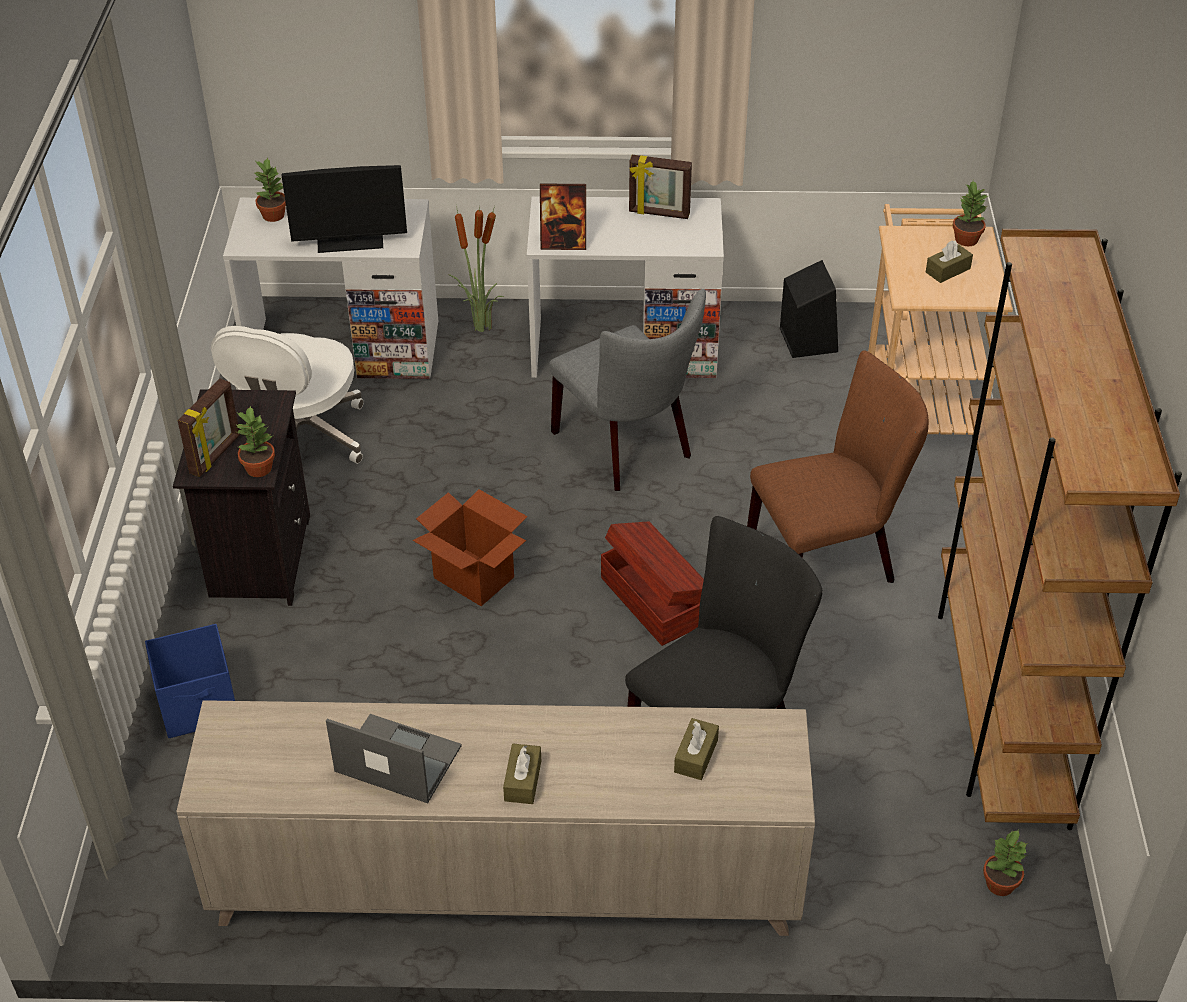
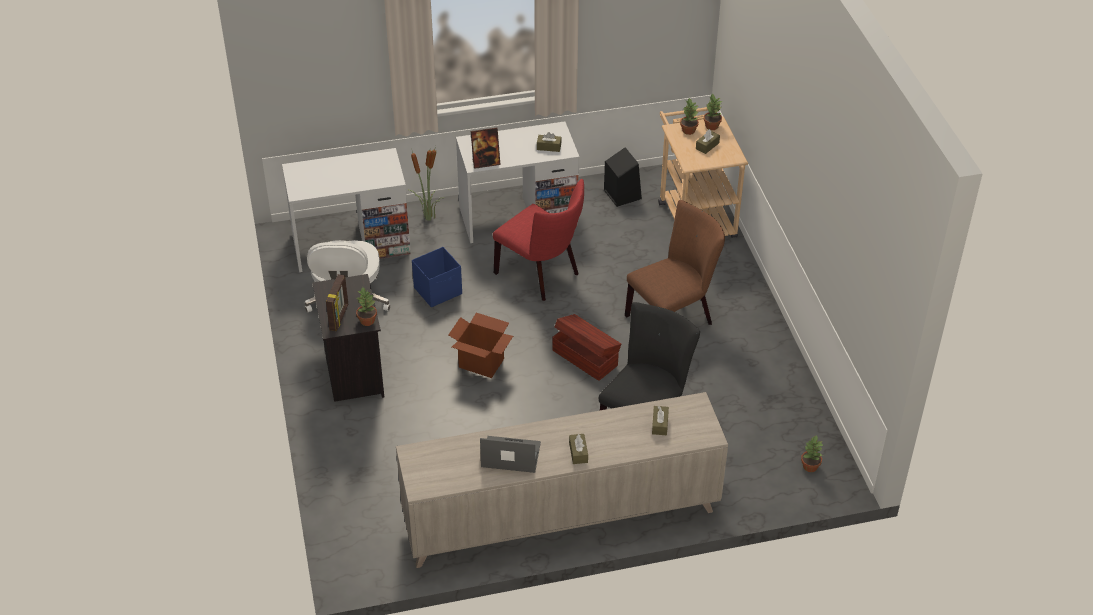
camera: 15 degrees left, 0 degrees up
blue storage box [145,624,235,738] -> blue storage box moved to [412,247,462,307]
potted plant [254,158,286,222] -> potted plant moved to [680,98,699,135]
monitor [282,165,407,253] -> none
grey chair [549,289,706,491] -> red chair [493,179,584,301]
picture frame [629,155,692,219] -> none
brown bookcase [938,229,1182,830] -> none
none -> brown tissue box [537,132,562,152]

